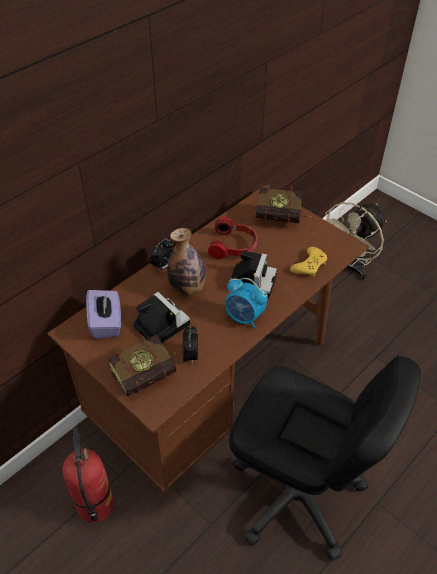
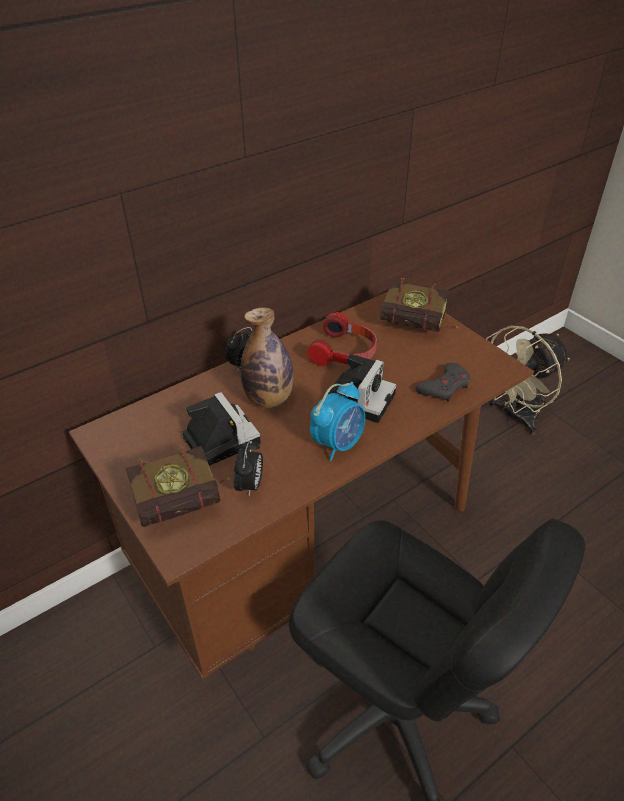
camera: 10 degrees right, 5 degrees down
fire extinguisher [62,427,114,523] -> none
purple tissue box [86,290,121,339] -> none
alarm clock [225,278,268,328] -> alarm clock turned 90 degrees counterclockwise [310,381,365,461]
yellow game controller [290,247,327,277] -> grey game controller [415,363,471,402]

